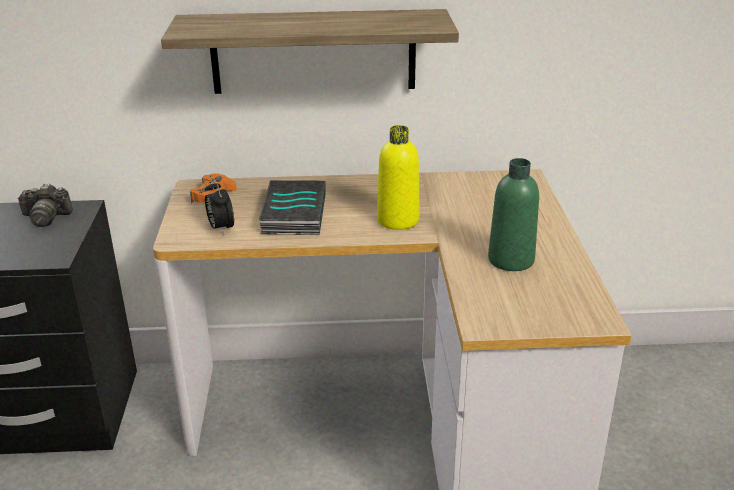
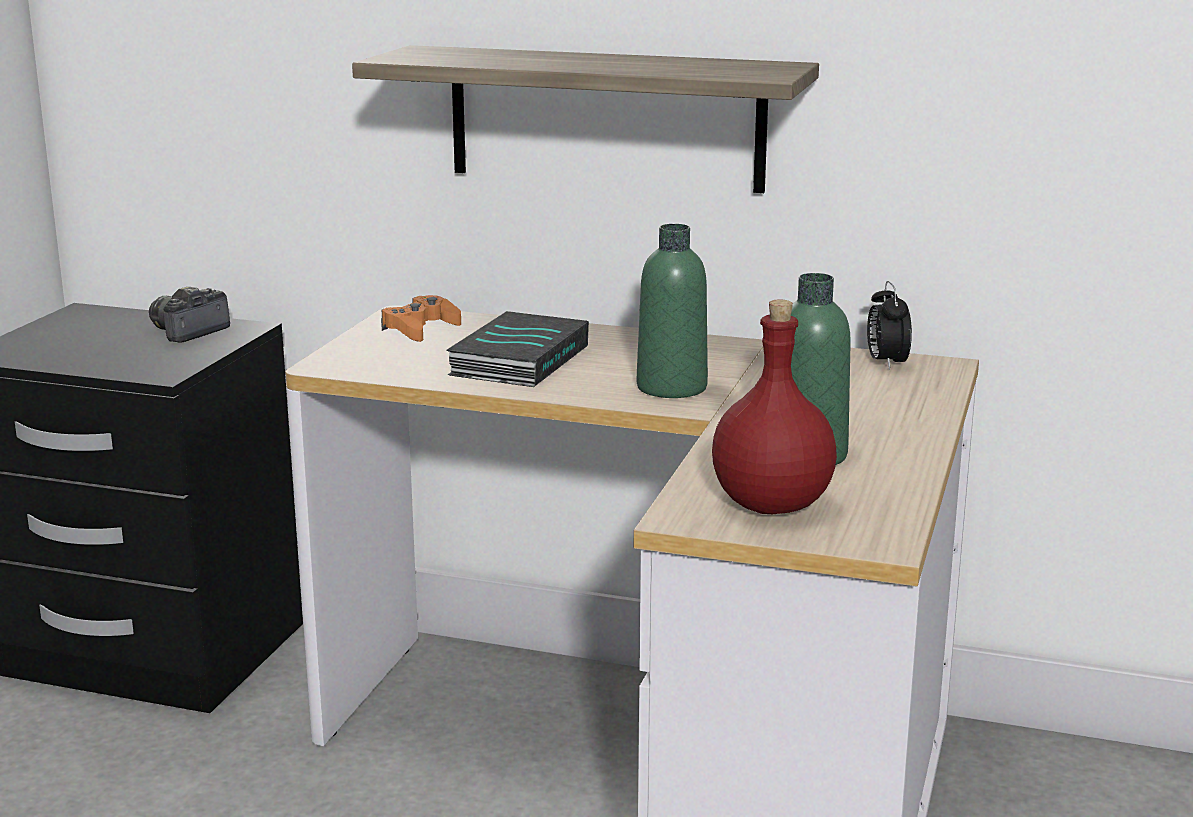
camera: 20 degrees right, 10 degrees down
camera [17,184,73,227] -> camera turned 105 degrees clockwise [149,287,230,342]
alarm clock [205,179,234,235] -> alarm clock moved to [867,281,912,370]
yellow bottle [377,125,420,230] -> green bottle [637,224,708,398]
none -> red bottle [712,299,837,514]

